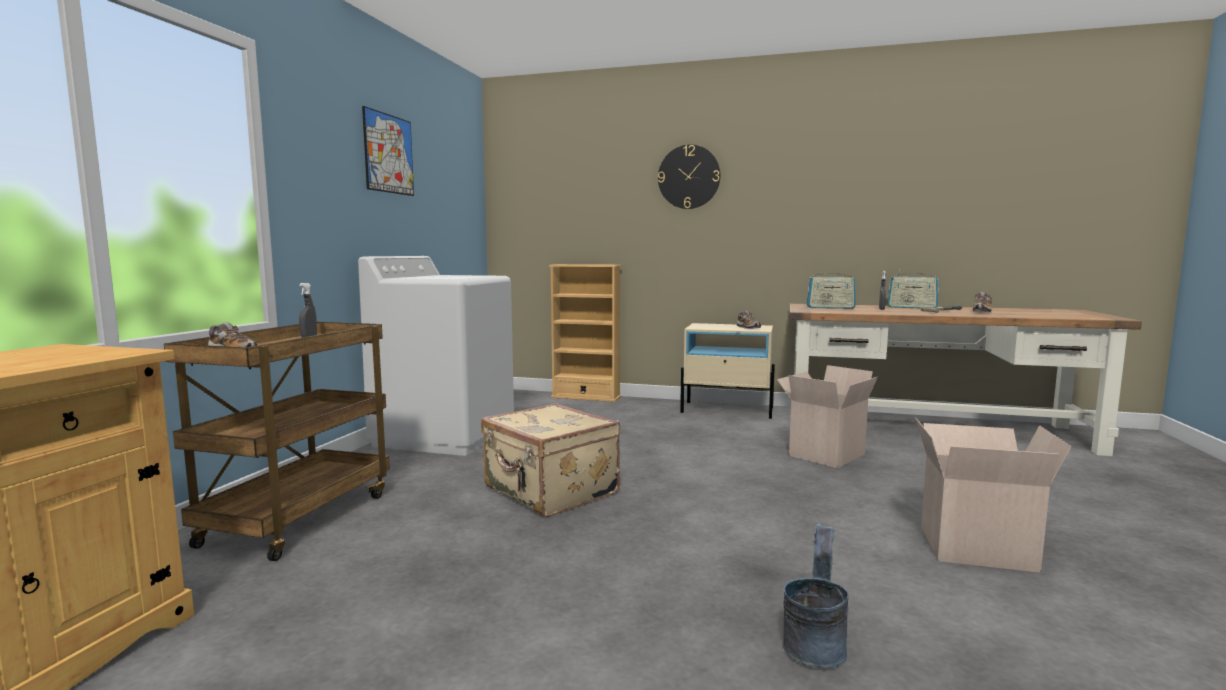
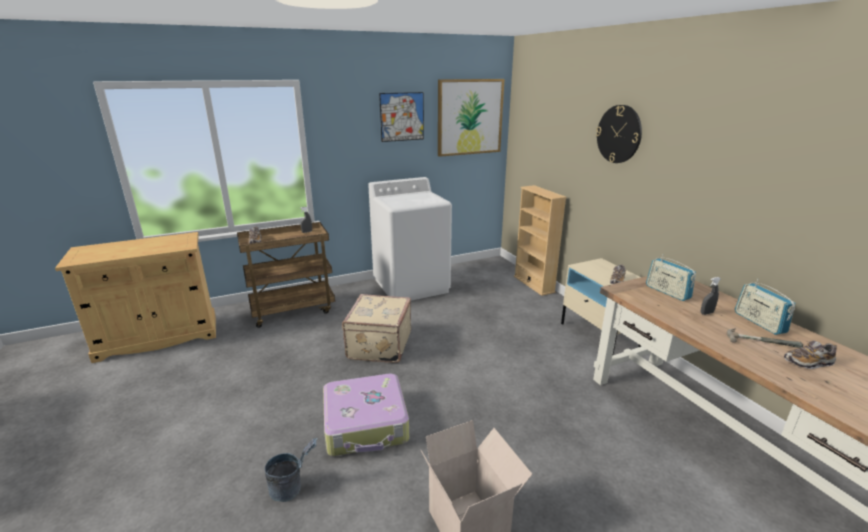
camera: 50 degrees right, 15 degrees up
cardboard box [777,365,878,468] -> none
none -> suitcase [323,374,409,456]
none -> picture [438,79,505,157]

